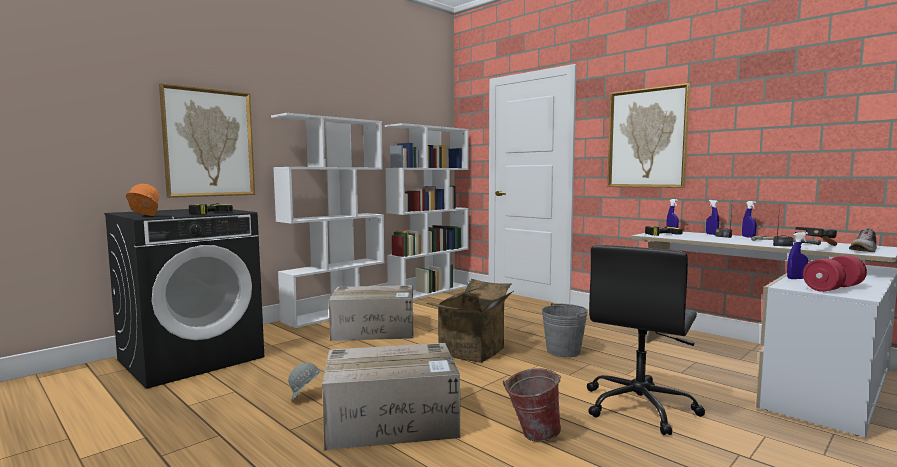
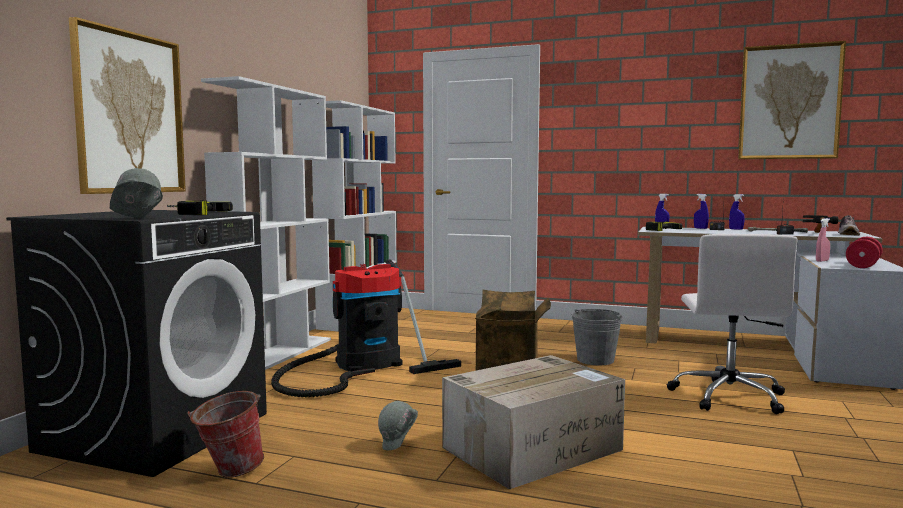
camera: 25 degrees left, 0 degrees up
orange hard hat [126,184,160,216] -> grey hard hat [110,168,163,218]
cardboard box [329,285,413,341] -> vacuum cleaner [271,259,461,397]
bucket [503,368,561,442] -> bucket moved to [187,391,264,478]
black office chair [587,245,705,435] -> white office chair [667,234,798,414]
picture [607,83,690,188] -> picture moved to [738,41,846,159]
blue spray bottle [787,232,808,279] -> pink spray bottle [816,218,830,262]

